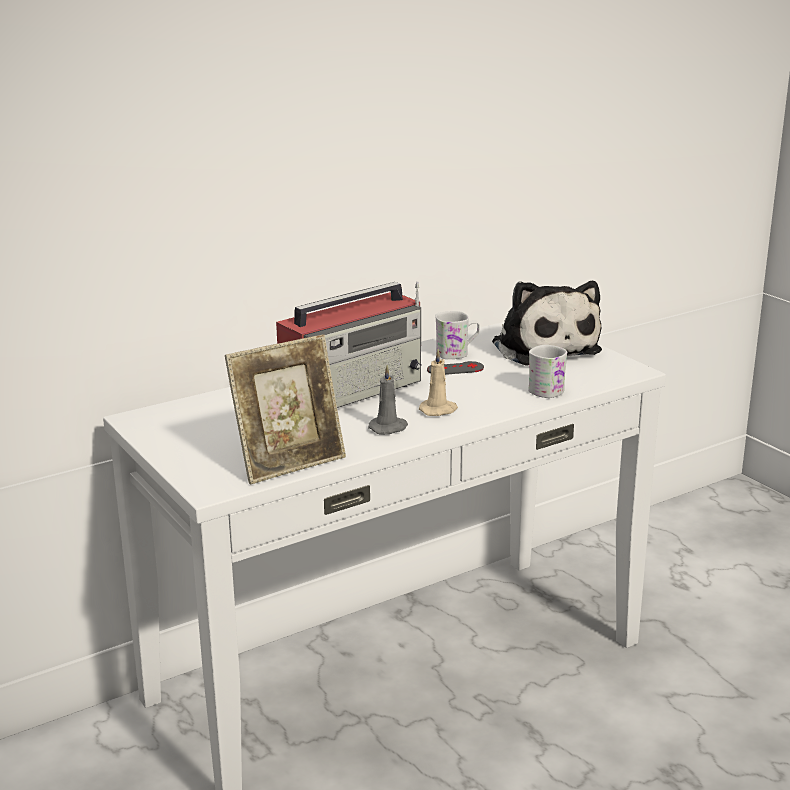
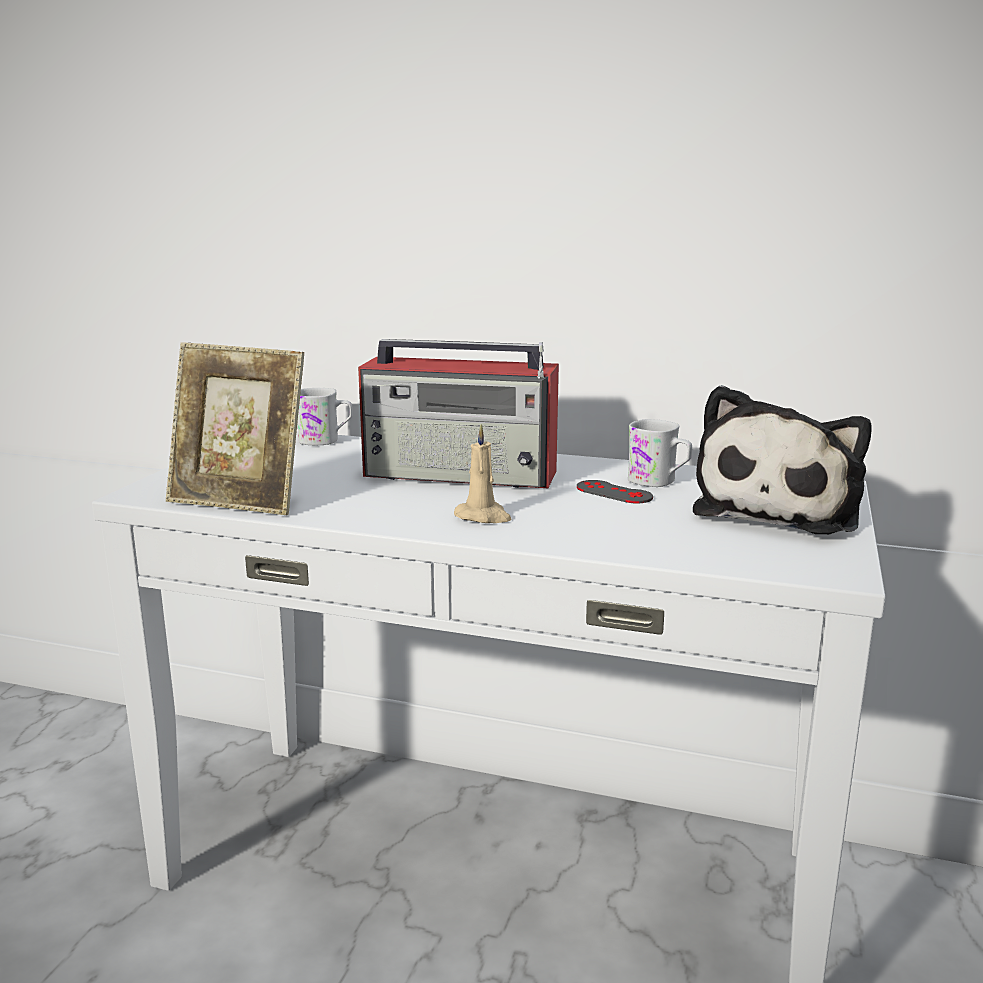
camera: 50 degrees right, 5 degrees down
grey candle [368,365,408,435] -> none
white mug [528,345,567,398] -> white mug moved to [297,388,353,445]

